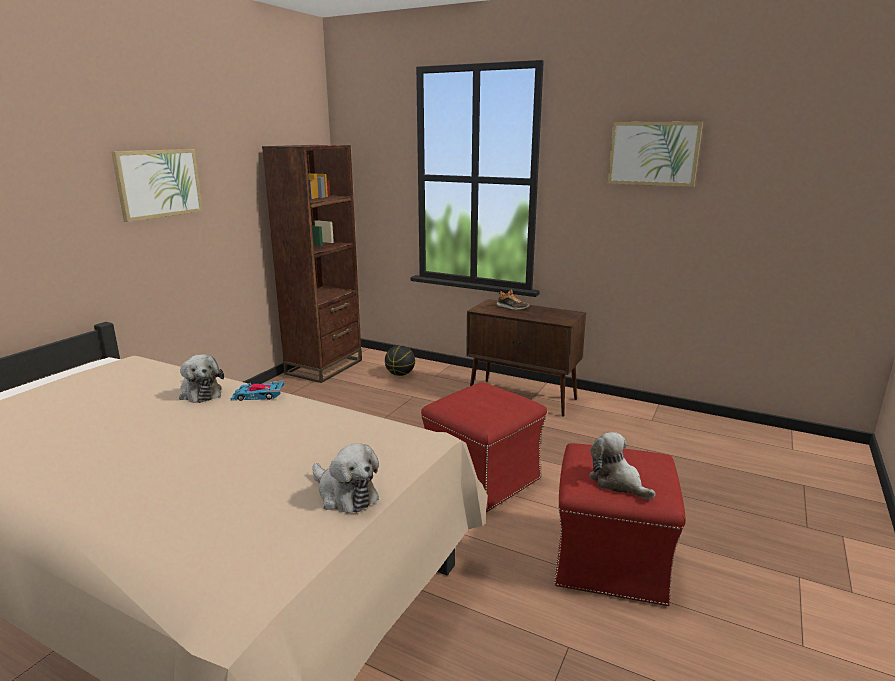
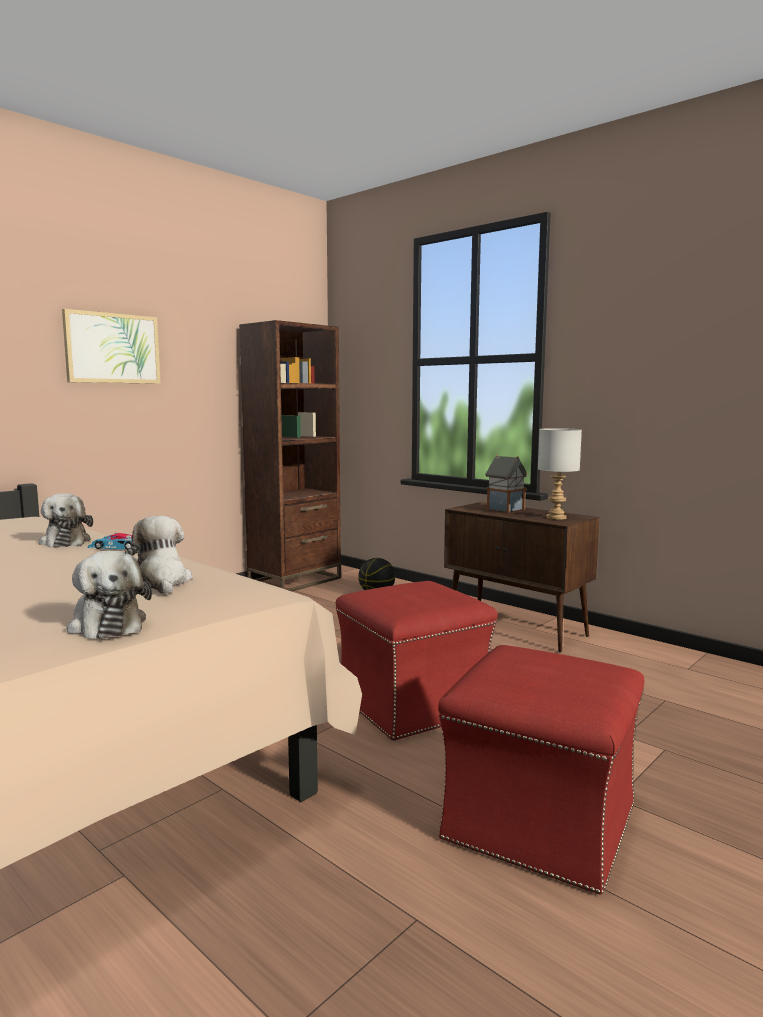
camera: 15 degrees right, 10 degrees down
shoe [497,290,530,310] -> toy house [485,455,528,513]
plush toy [589,432,656,499] -> plush toy moved to [124,516,193,594]
picture [608,121,703,187] -> none
none -> grey table lamp [538,428,582,520]

